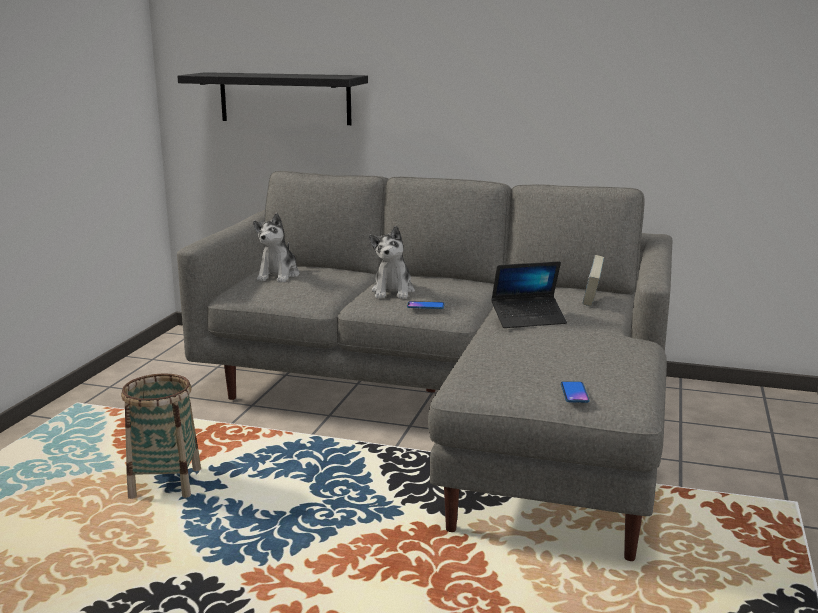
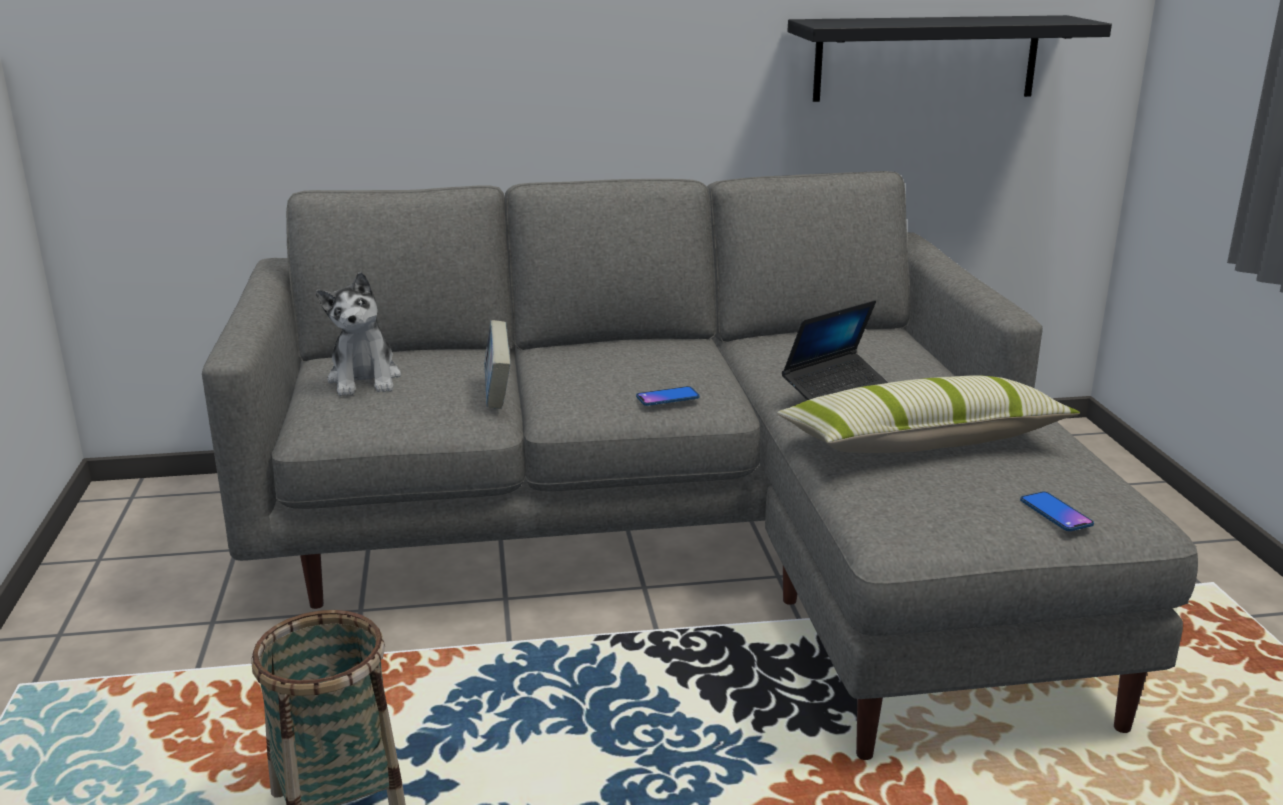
camera: 25 degrees left, 5 degrees up
black shelf [177,72,368,125] -> black shelf moved to [788,15,1112,102]
plush toy [369,226,415,299] -> none
book [583,255,604,306] -> book moved to [484,320,510,409]
none -> pillow [777,376,1080,453]

